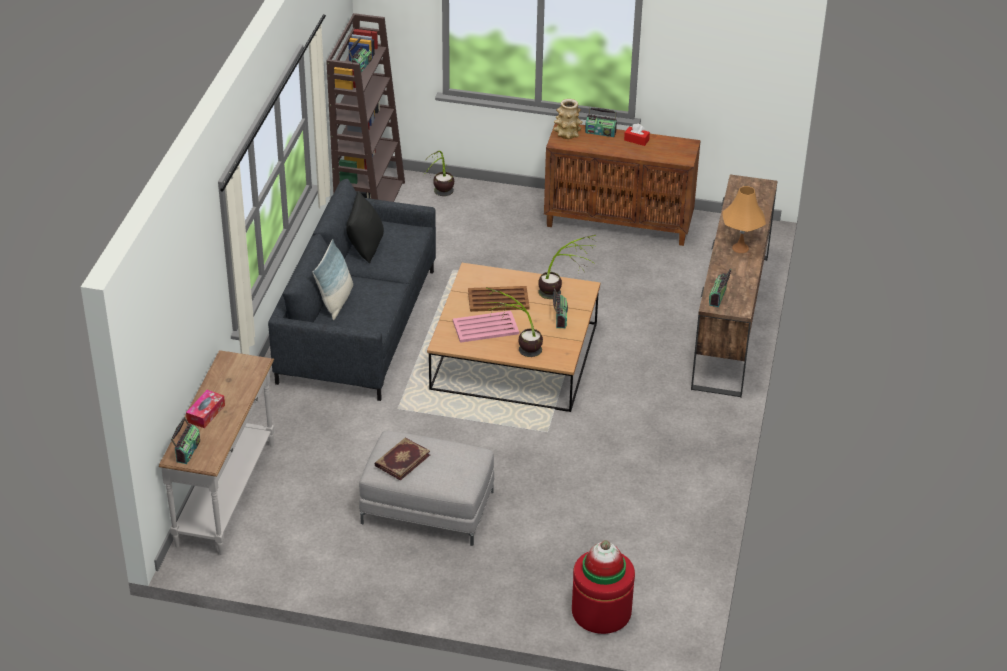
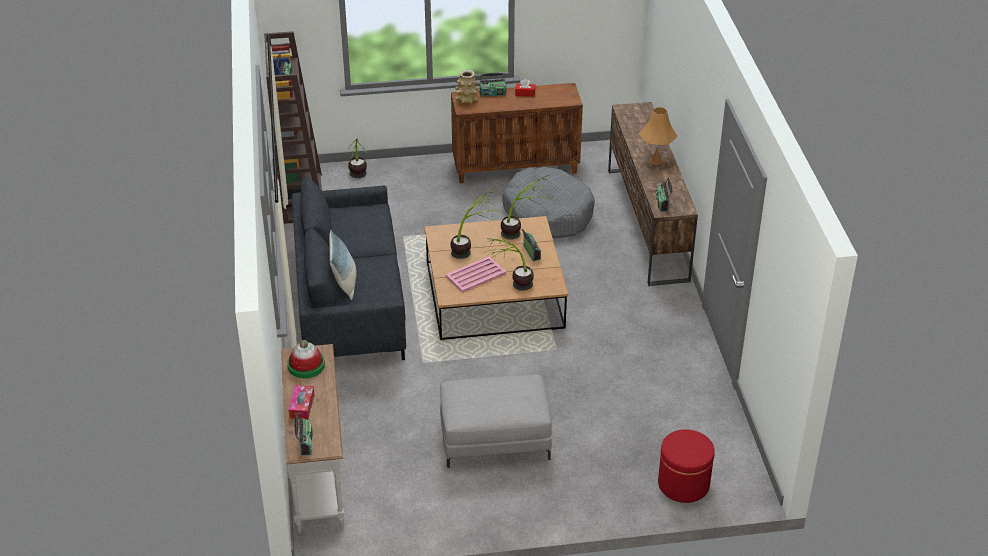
camera: 20 degrees left, 0 degrees up
black pillow [346,191,384,263] -> none
book [375,438,430,481] -> none
brown tray [468,286,530,312] -> potted plant [450,187,501,259]
hat [582,540,626,585] -> hat moved to [287,340,325,378]
none -> grey dog bed [502,167,595,239]

